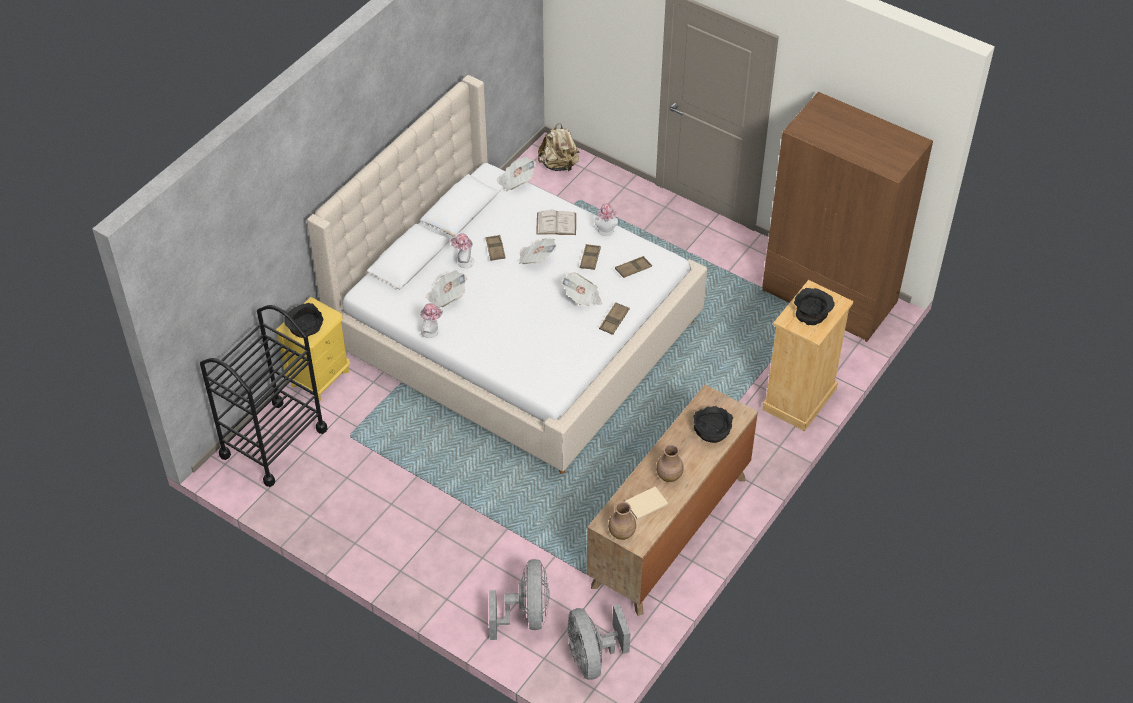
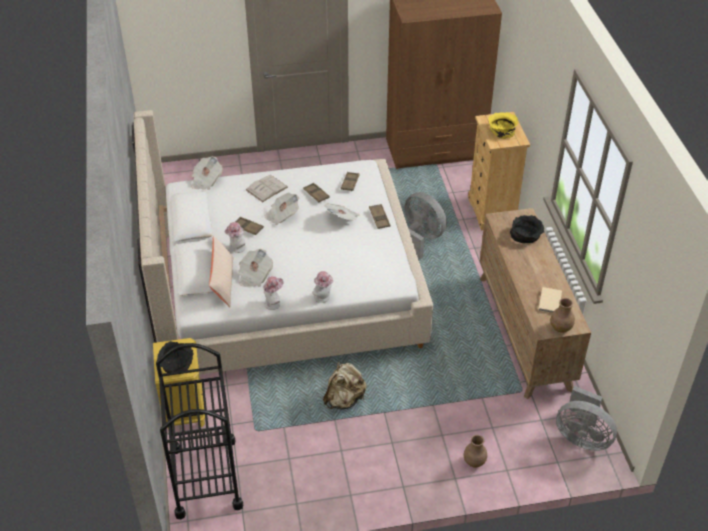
camera: 45 degrees left, 5 degrees down
grey fan [489,559,550,640] -> grey fan moved to [404,192,447,259]
beige backpack [538,123,580,171] -> beige backpack moved to [323,362,367,409]
hat [594,203,618,236] -> hat moved to [312,271,333,303]
brown vase [656,444,684,482] -> brown vase moved to [463,435,487,468]
black bowl [794,288,835,325] -> yellow bowl [488,112,518,139]
none -> beige pillow [209,236,233,307]

